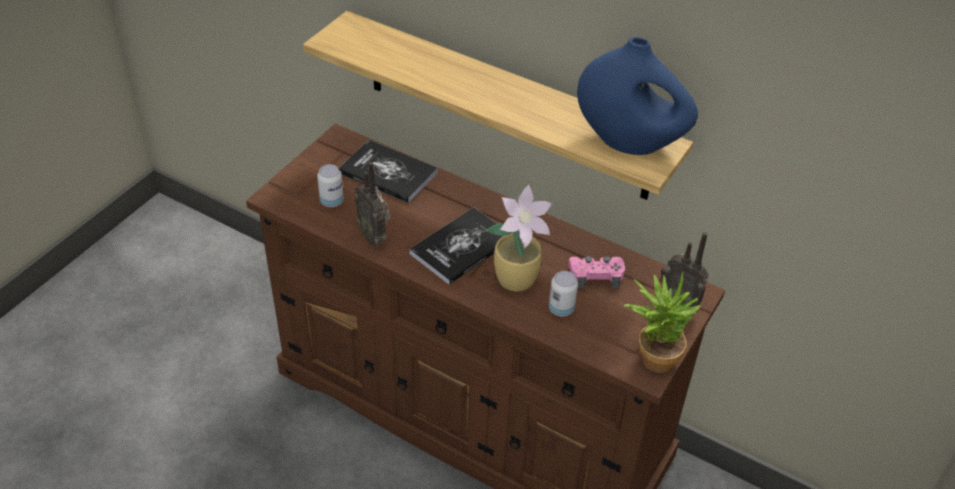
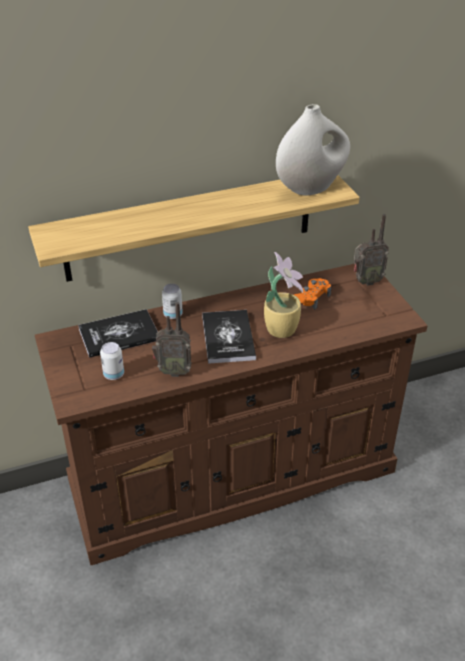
camera: 50 degrees left, 5 degrees down
can [549,271,578,317] -> can moved to [162,284,183,319]
pink game controller [568,256,625,288] -> orange game controller [294,278,331,310]
blue vase [577,37,698,155] -> white vase [276,104,350,196]
potted plant [624,272,701,373] -> none

